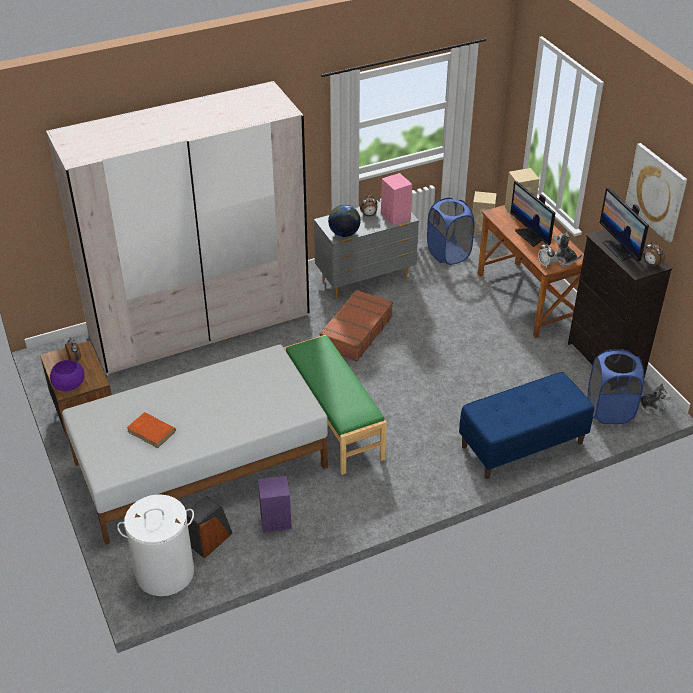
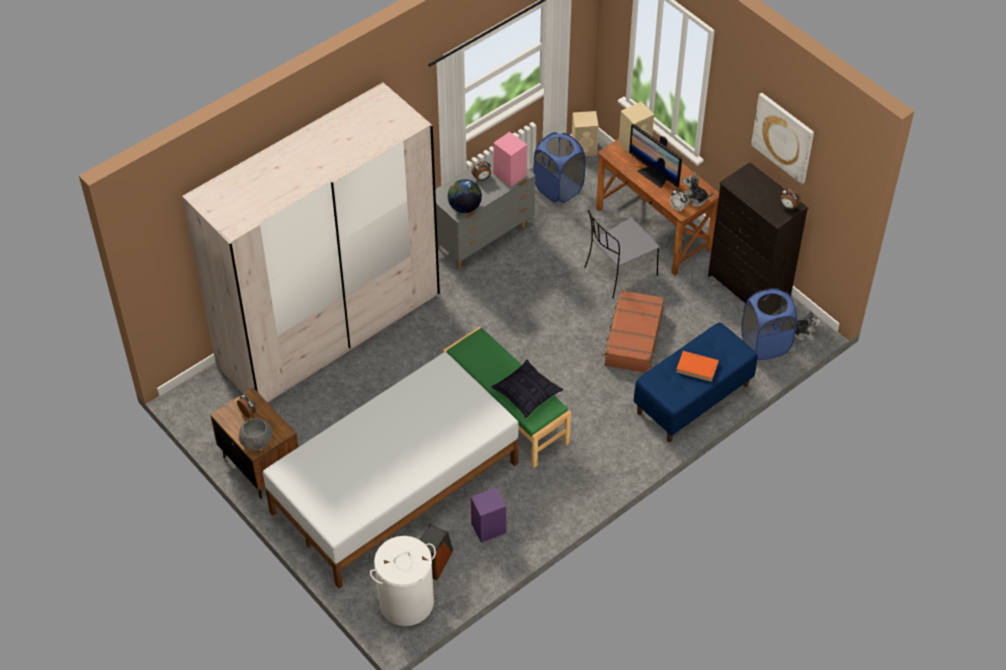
camera: 15 degrees left, 10 degrees up
purple bowl [50,360,84,391] -> grey bowl [239,418,272,451]
orange book [127,412,176,448] -> orange book moved to [676,351,719,382]
brown suitcase [320,289,393,362] -> brown suitcase moved to [602,290,664,373]
monitor [600,188,649,262] -> none
none -> pillow [492,360,563,418]
none -> grey chair [584,210,660,298]

